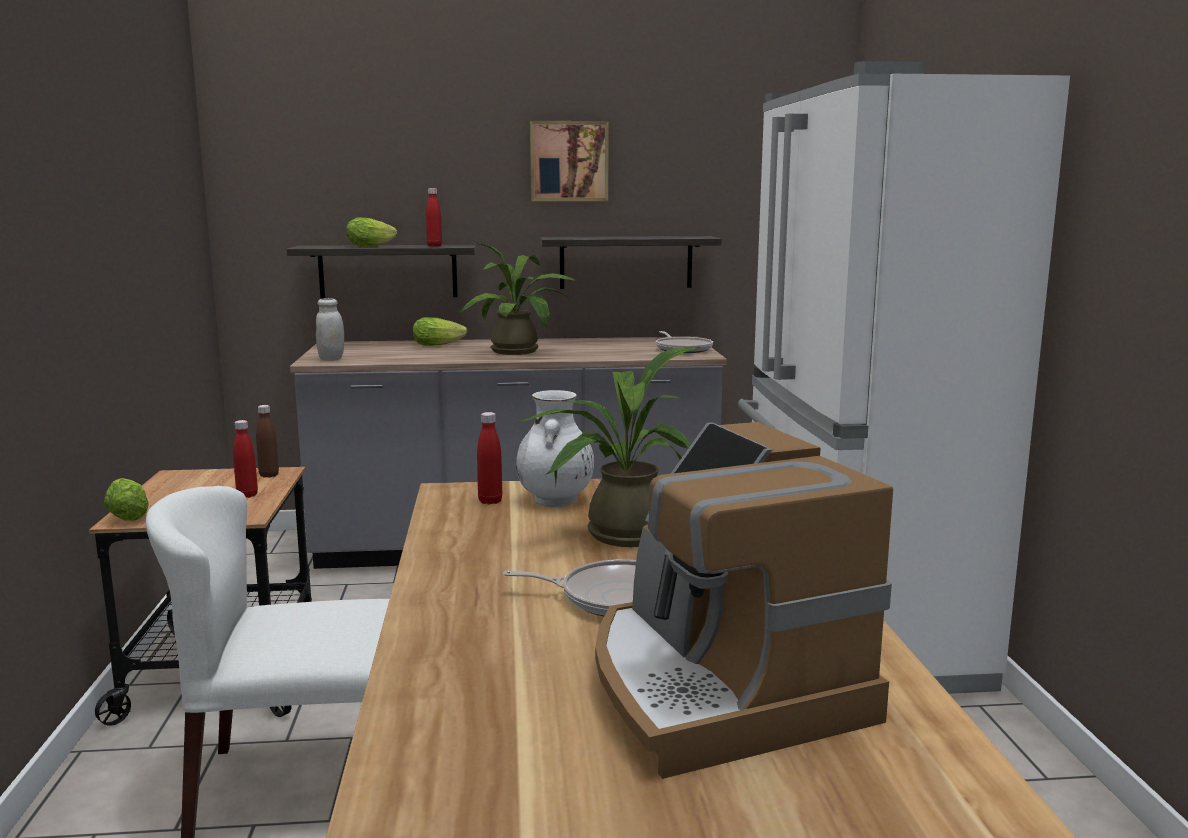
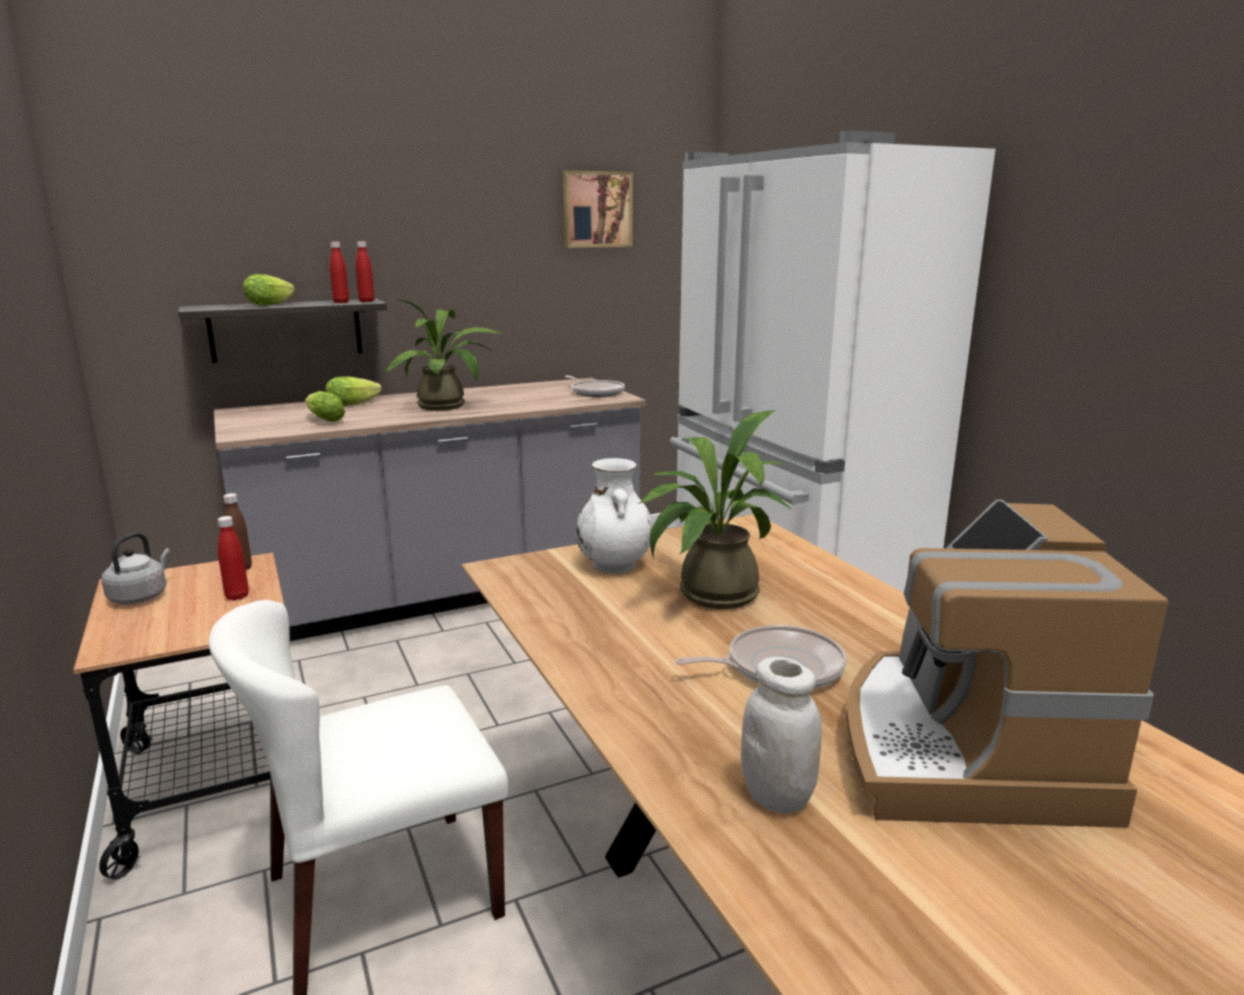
camera: 20 degrees left, 5 degrees up
lettuce [104,478,149,521] -> lettuce moved to [305,391,345,422]
white jar [316,298,344,361] -> white jar moved to [741,657,822,813]
red bottle [477,412,502,505] -> red bottle moved to [356,241,374,302]
picture [530,121,609,201] -> picture moved to [563,170,633,248]
shelf [540,236,722,289] -> none
coffee machine [595,422,893,779] -> coffee machine turned 45 degrees clockwise [846,500,1169,828]
none -> grey kettle [102,533,170,604]

